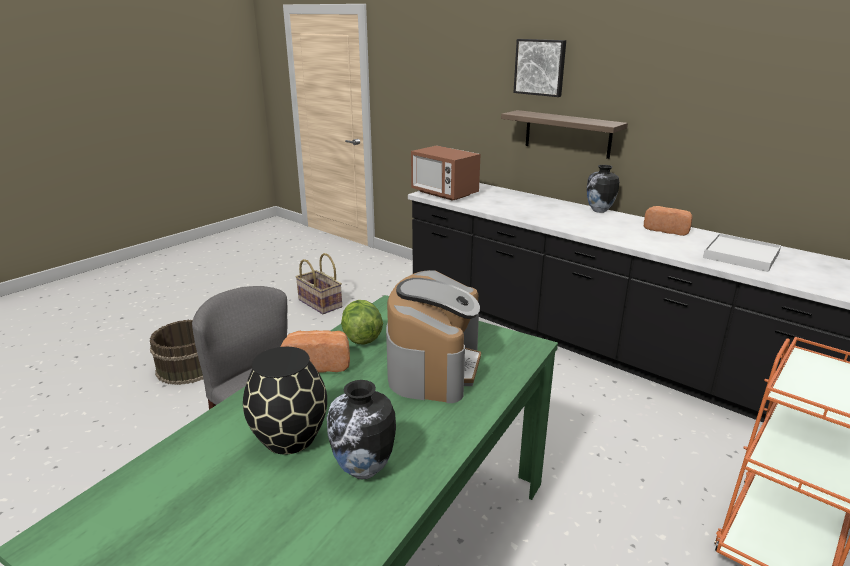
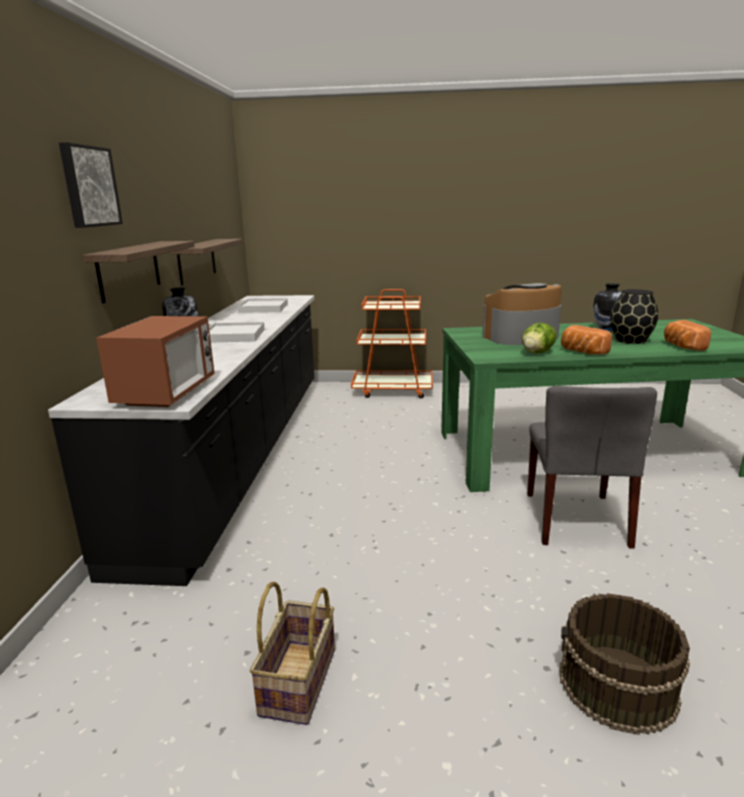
camera: 125 degrees left, 5 degrees down
bread [644,206,692,236] -> bread moved to [664,320,711,351]
none -> shelf [171,239,243,285]
none -> white tray [209,322,265,342]

